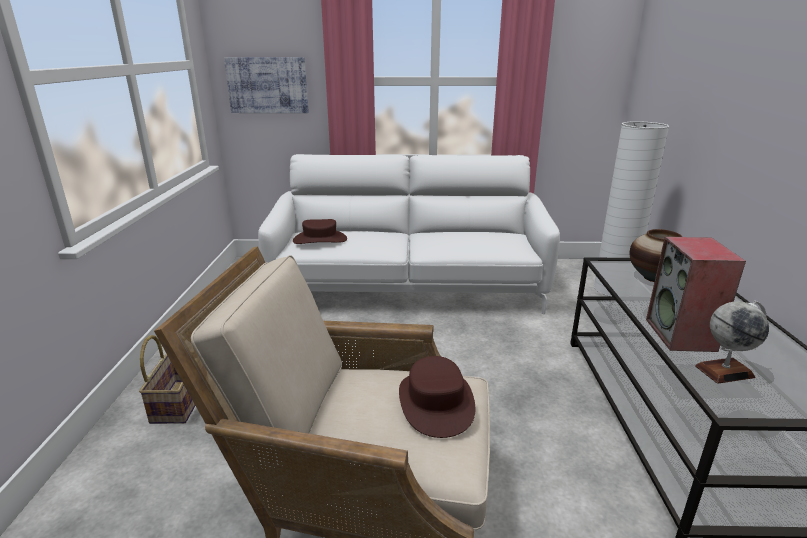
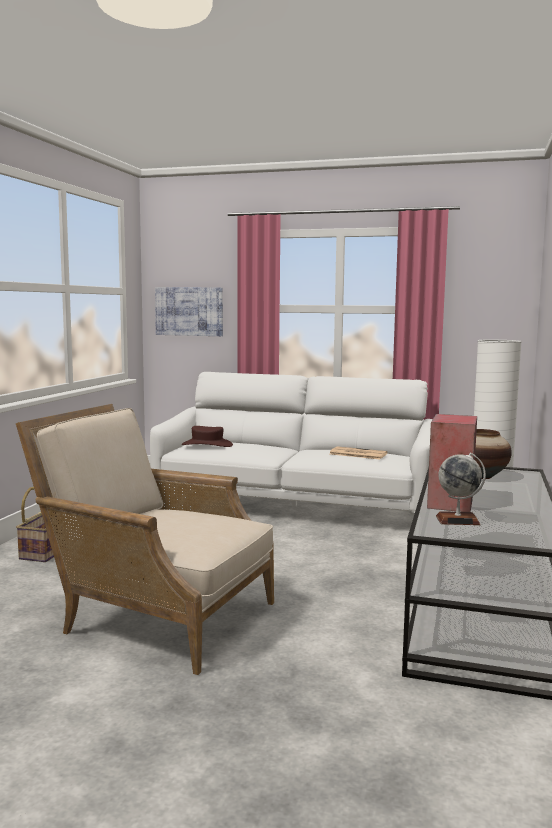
camera: 15 degrees right, 15 degrees down
brown hat [399,356,475,438] -> none
none -> newspaper [330,446,387,459]

